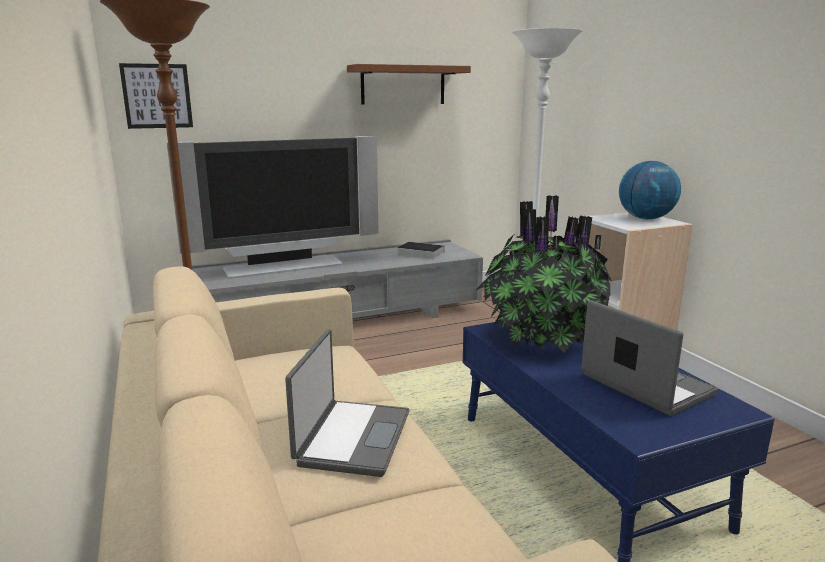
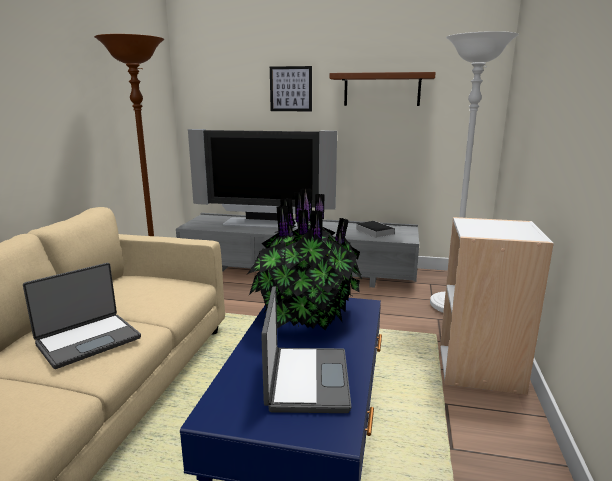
camera: 35 degrees right, 0 degrees up
picture [119,63,193,129] -> picture moved to [270,66,312,111]
globe [619,161,681,219] -> none

